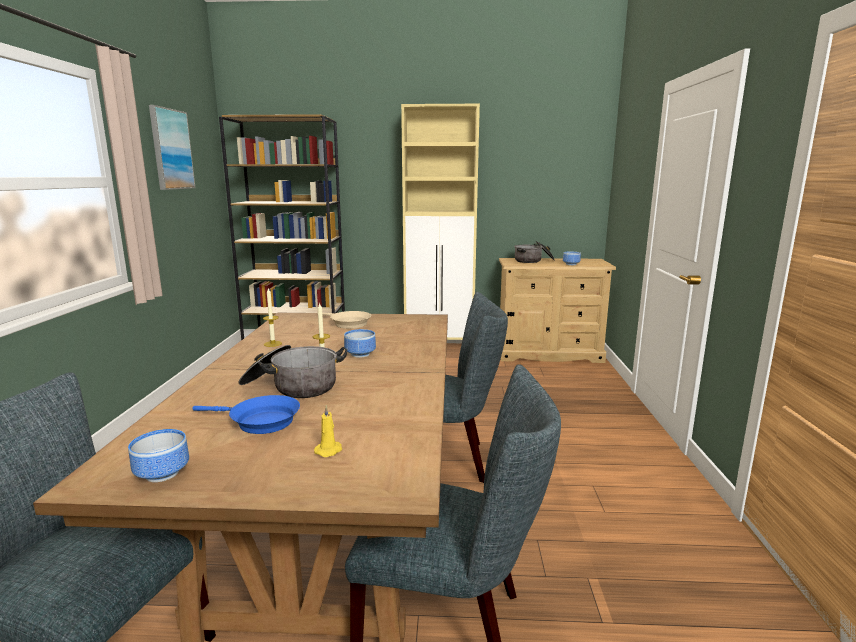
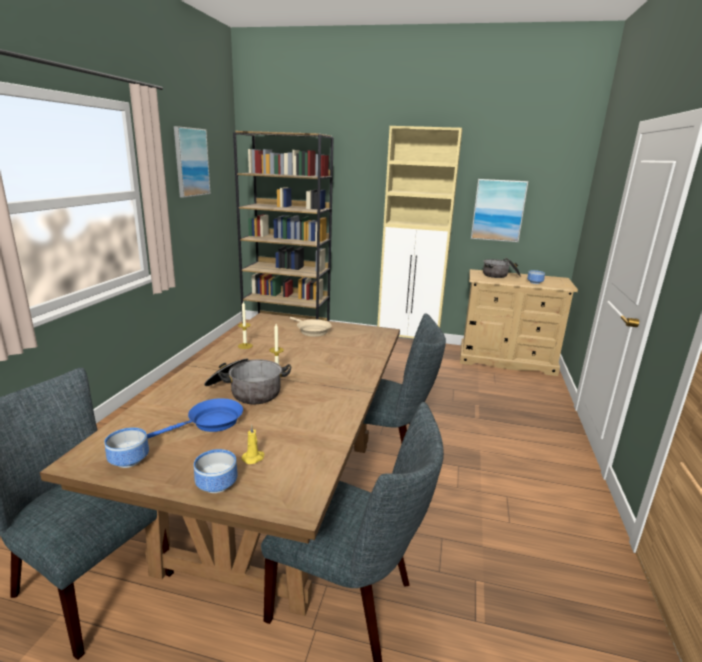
camera: 10 degrees right, 5 degrees up
blue frying pan [192,395,300,434] -> blue frying pan turned 60 degrees counterclockwise [147,398,243,439]
bowl [344,329,376,358] -> bowl moved to [194,449,238,493]
none -> picture [471,179,528,242]

